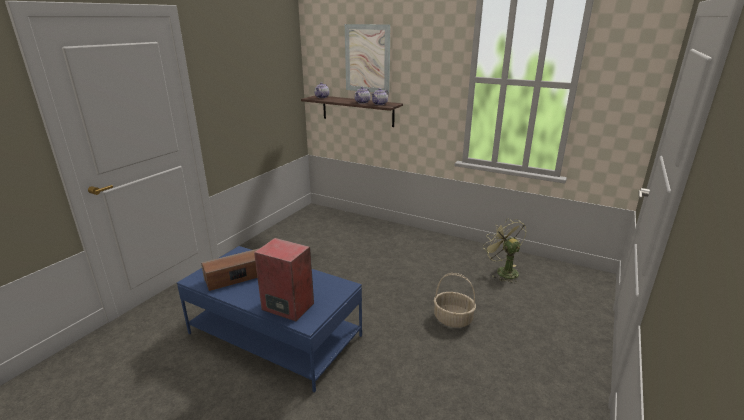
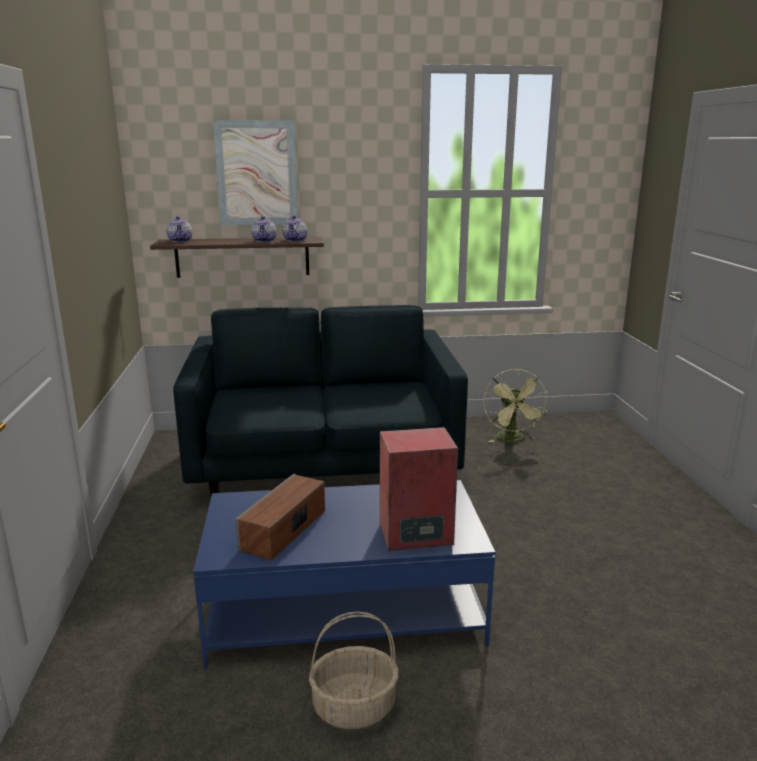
camera: 35 degrees left, 5 degrees down
basket [434,273,476,328] -> basket moved to [309,611,398,729]
green fan [483,218,527,283] -> green fan turned 120 degrees counterclockwise [483,369,548,443]
none -> blue sofa [173,305,468,496]

